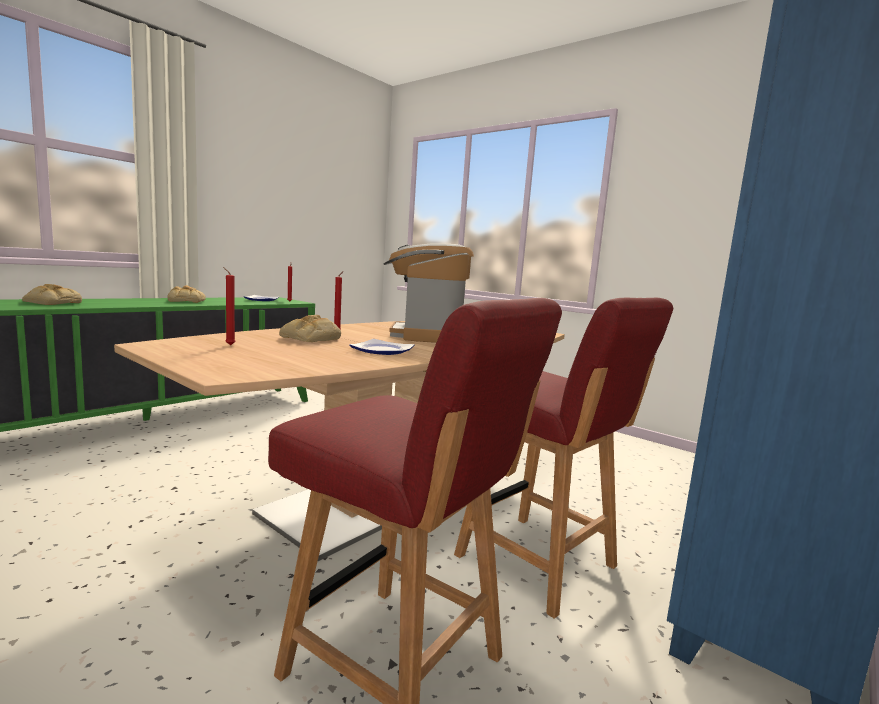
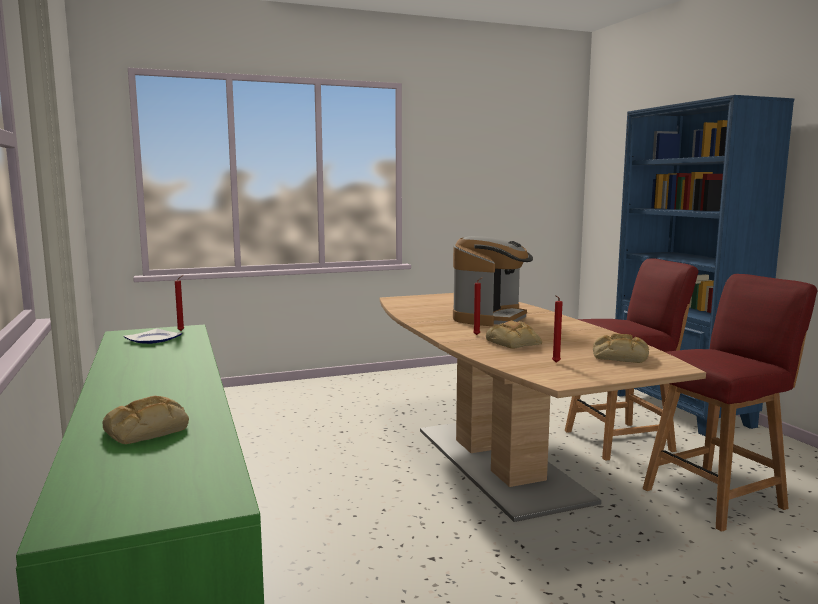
camera: 60 degrees left, 0 degrees up
bread [167,285,206,303] -> bread moved to [593,334,649,363]
plate [349,339,415,355] -> none
coffee machine [384,244,474,343] -> coffee machine turned 90 degrees counterclockwise [453,236,533,326]

